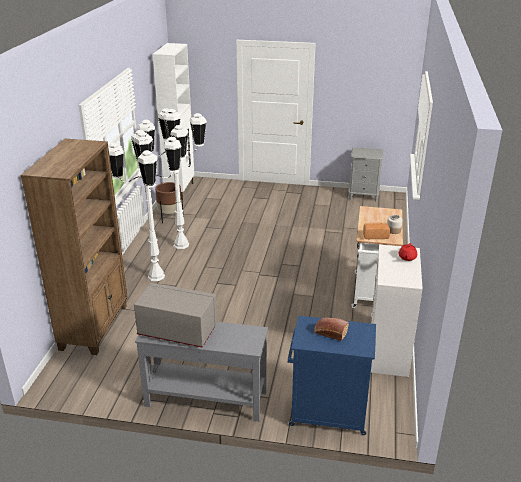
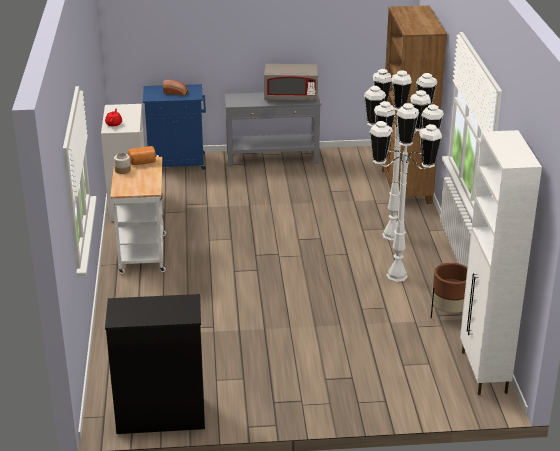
camera: 165 degrees right, 0 degrees up
grey nightstand [348,147,384,201] -> black dresser [105,294,205,434]

